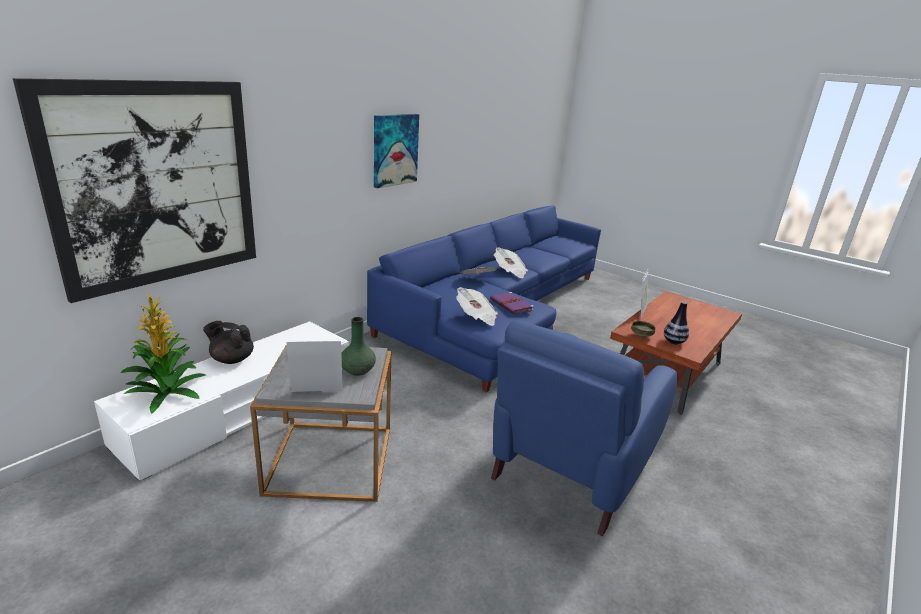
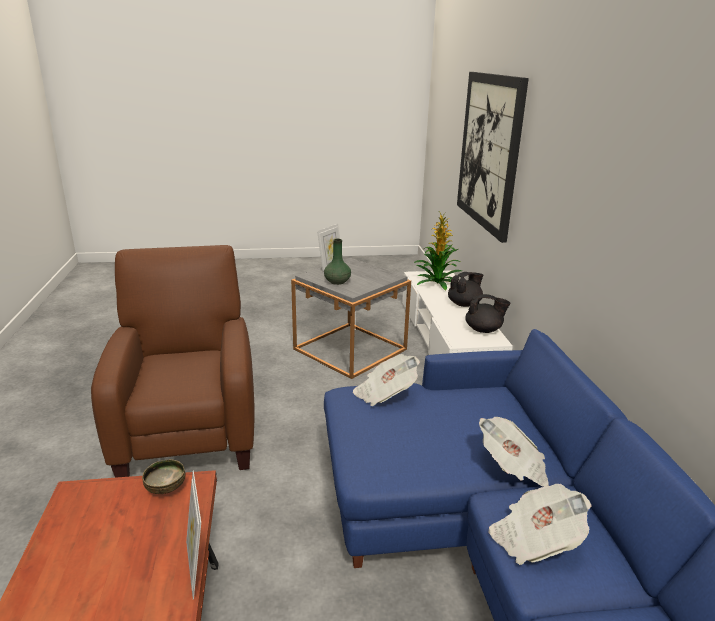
camera: 135 degrees right, 0 degrees up
picture [374,114,419,188] -> none
purple book [490,292,534,314] -> none
blue armchair [491,320,677,536] -> brown armchair [91,245,254,478]
vase [664,301,689,344] -> none
none -> black teapot [465,294,510,333]

